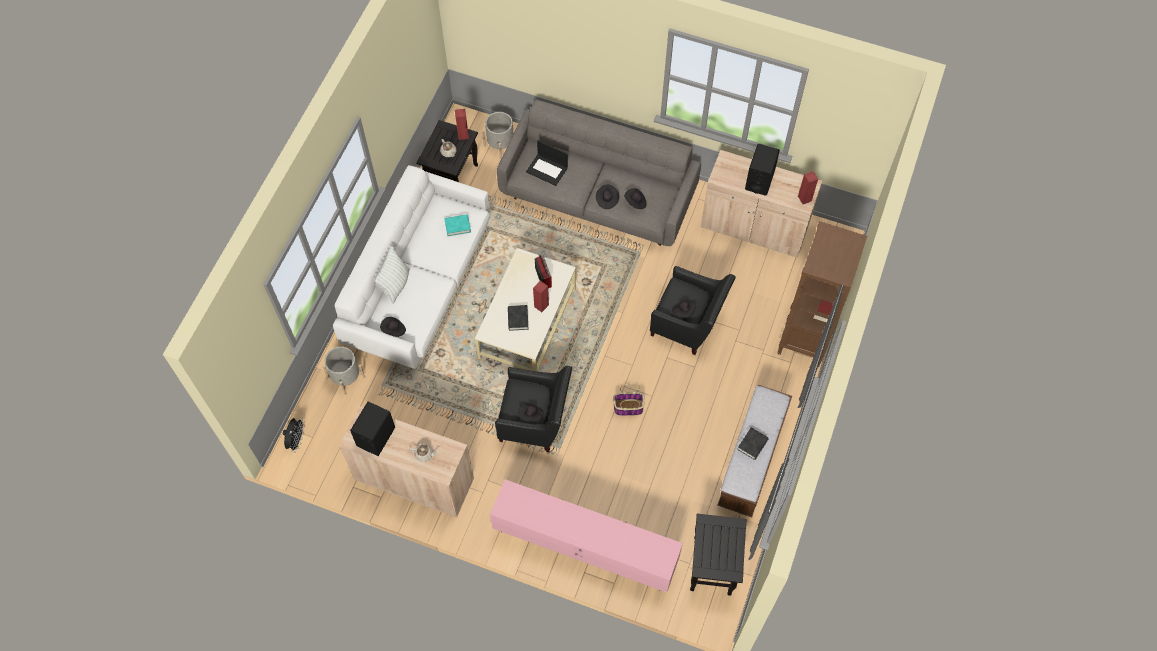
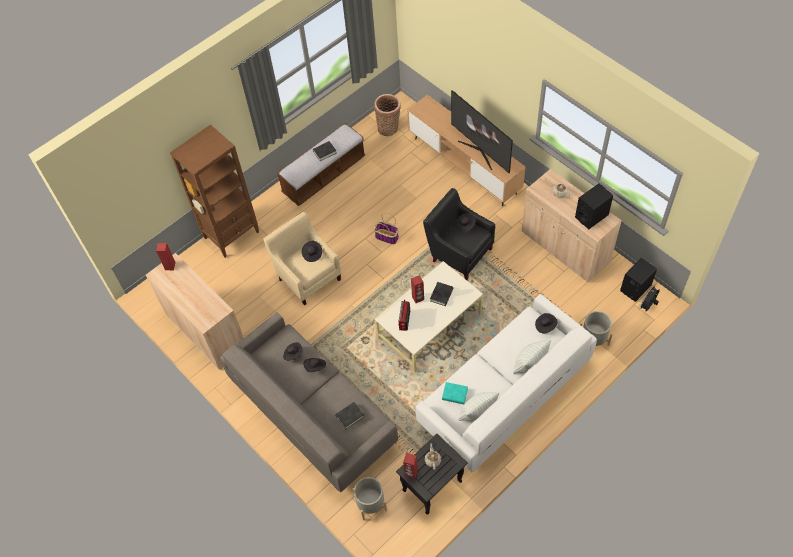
camera: 150 degrees left, 5 degrees down
pink tv stand [490,479,683,592] -> brown tv stand [407,95,526,206]
laptop [526,140,568,186] -> black book [335,402,364,429]
black armchair [650,266,736,355] -> beige armchair [263,212,341,306]
black side table [690,514,747,595] -> basket [374,94,401,136]
black speaker [745,144,780,196] -> black speaker moved to [620,258,657,302]
none -> television [451,90,513,174]
none -> pillow [458,392,499,421]

